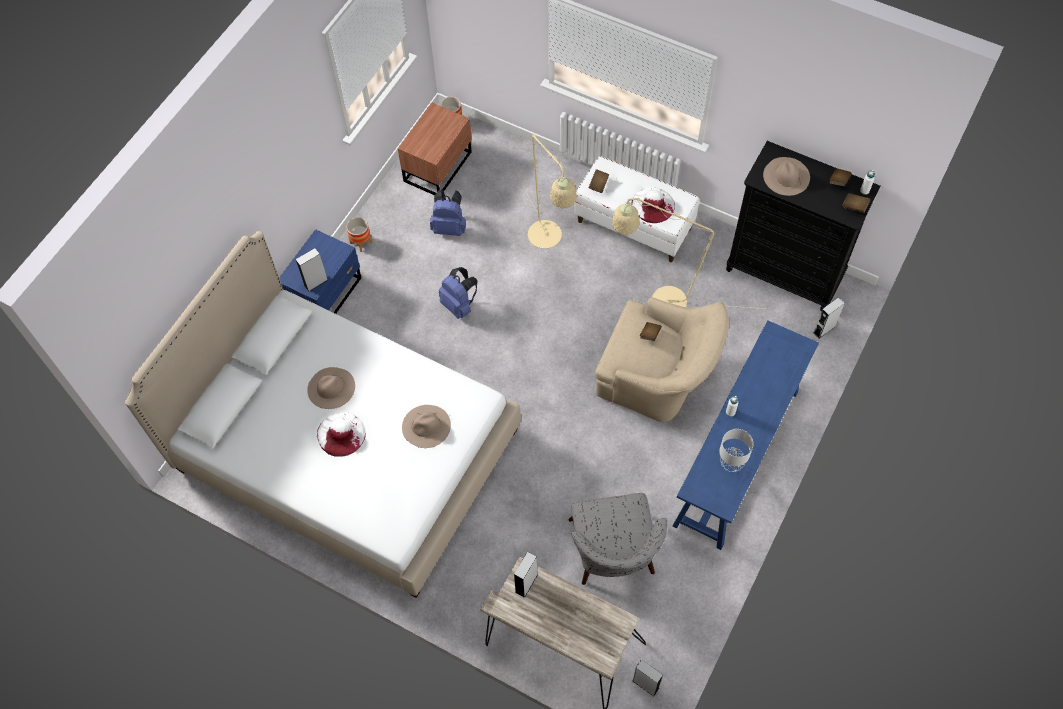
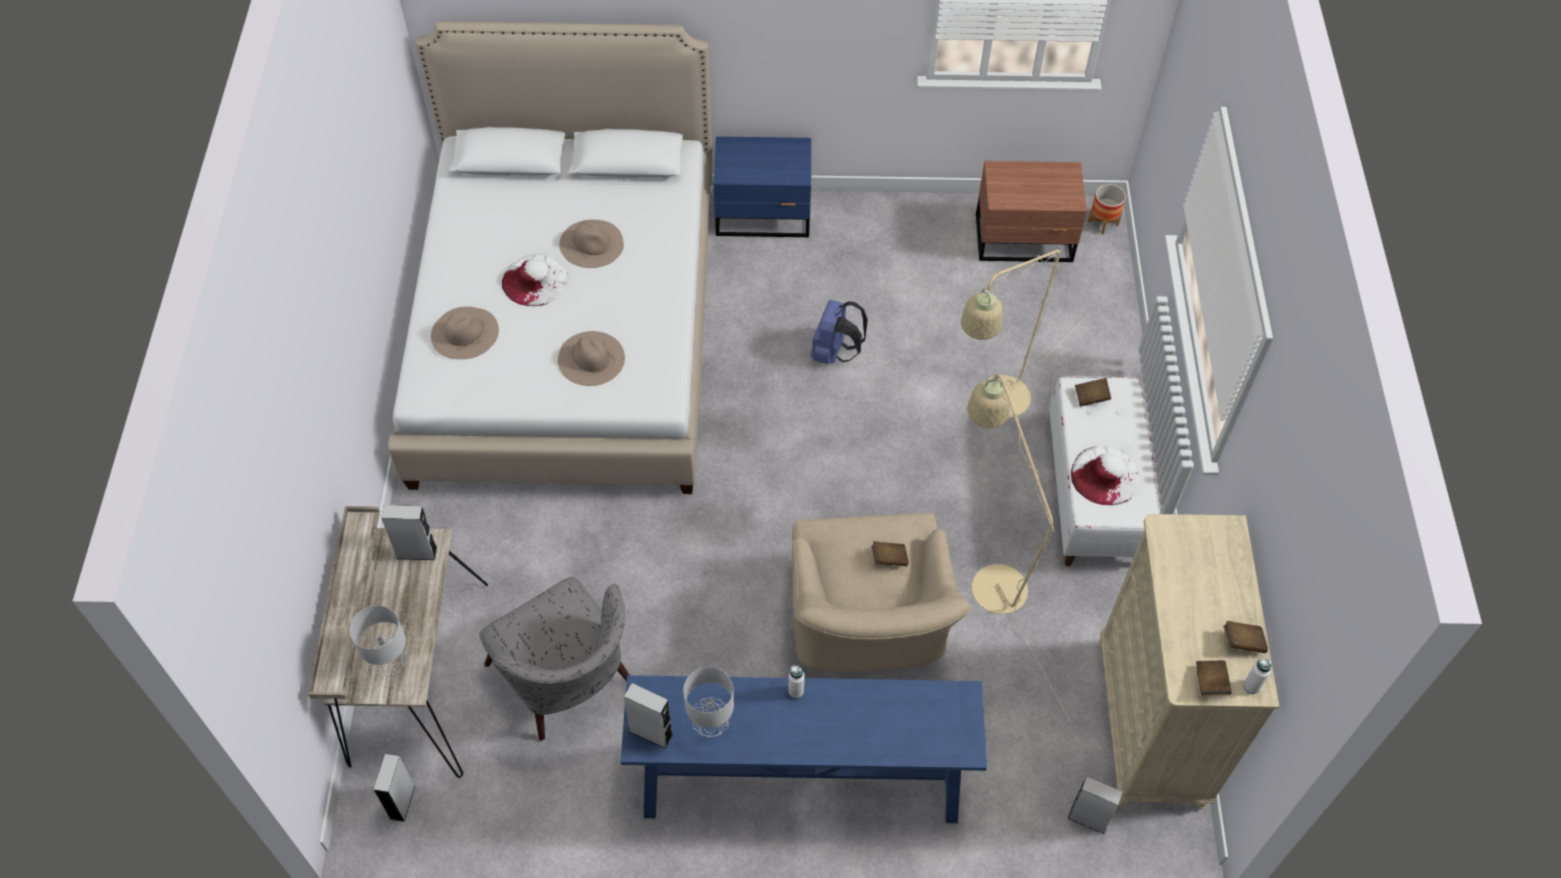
camera: 60 degrees right, 5 degrees down
grey speaker [295,248,328,292] -> grey speaker moved to [624,683,673,749]
planter [347,217,372,252] -> none
blue backpack [430,189,466,236] -> none
grey armchair [569,493,668,585] -> grey armchair turned 90 degrees counterclockwise [479,577,630,740]
black dresser [726,141,881,311] -> beige dresser [1098,514,1279,809]
beige hat [763,157,810,196] -> beige hat moved to [431,307,499,359]
none -> grey table lamp [350,605,408,676]

